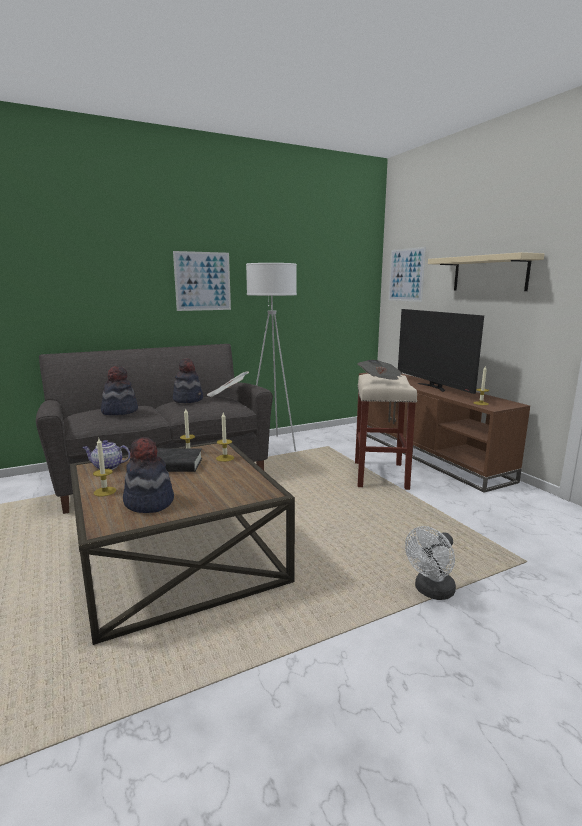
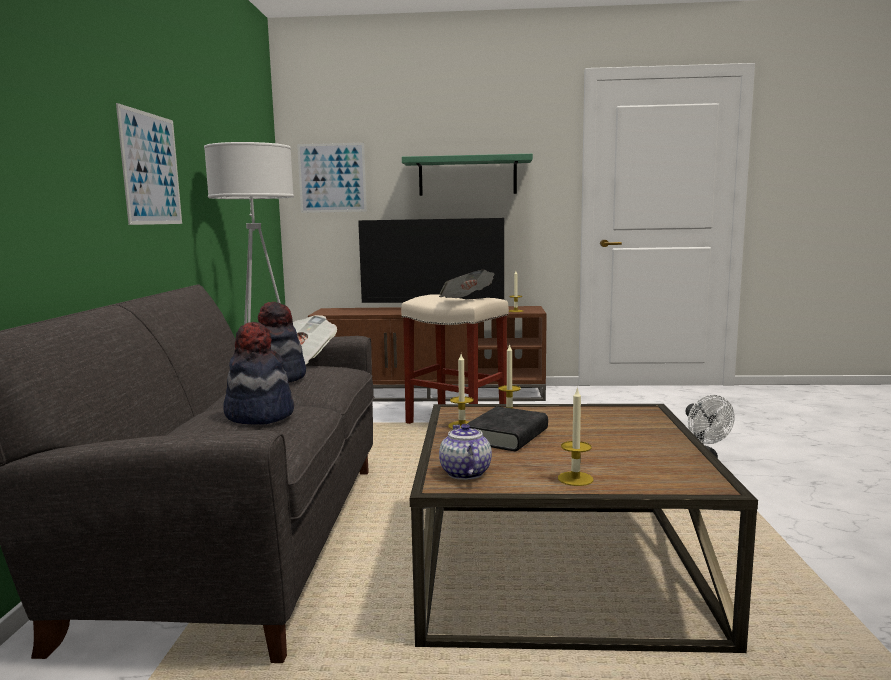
camera: 60 degrees left, 5 degrees down
teapot [82,440,130,470] -> teapot turned 135 degrees clockwise [439,424,492,480]
hat [123,437,174,513] -> none
beige shelf [428,252,545,291] -> green shelf [402,154,533,196]

